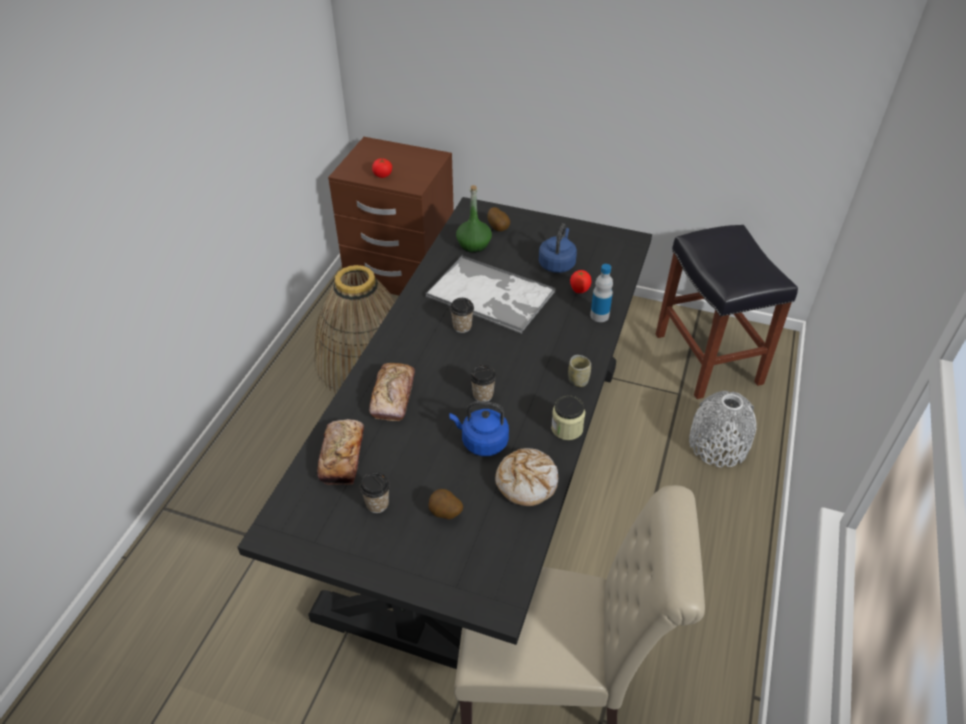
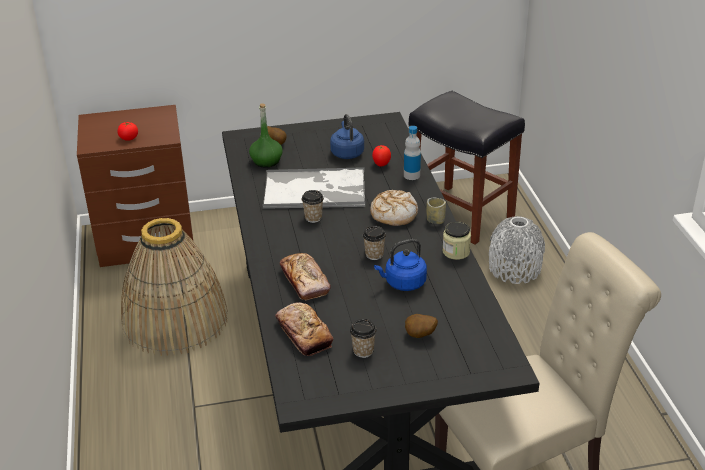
camera: 30 degrees left, 10 degrees down
bread [495,448,558,506] -> bread moved to [370,190,418,226]

